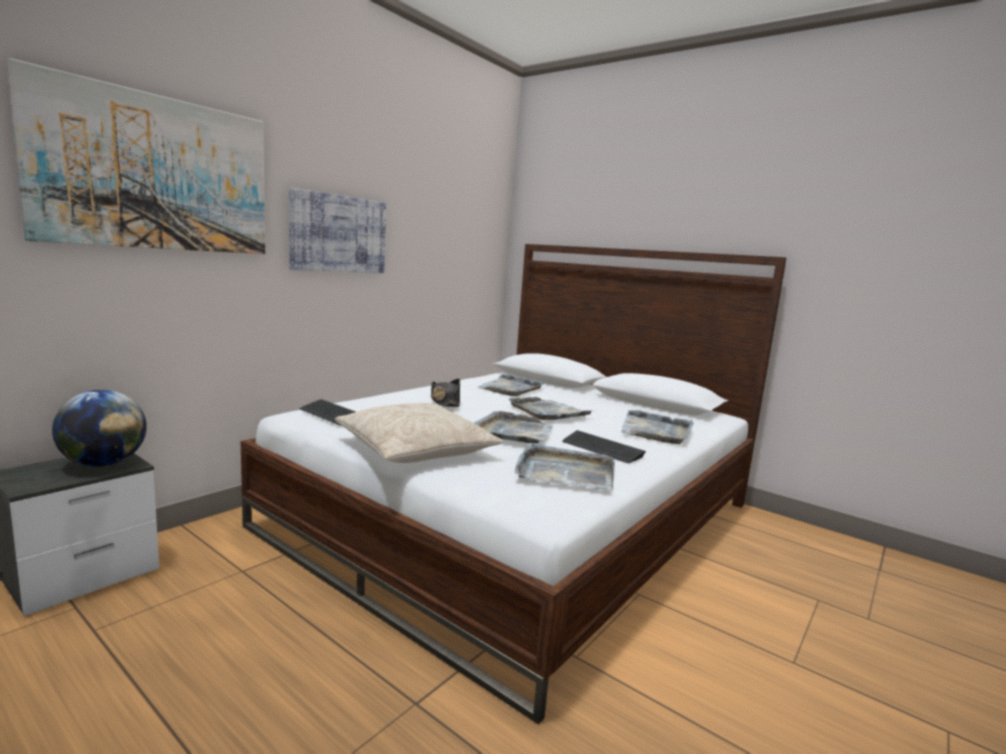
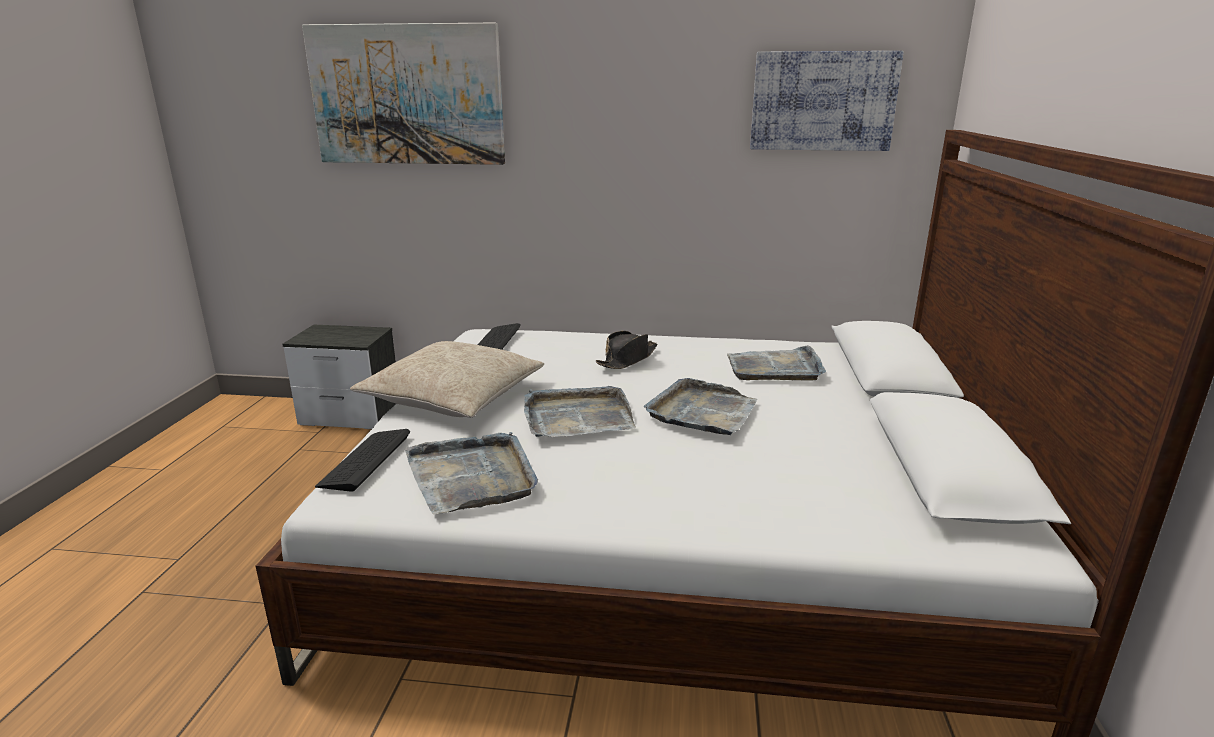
camera: 60 degrees right, 10 degrees up
globe [52,390,147,467] -> none
picture [289,188,386,273] -> picture moved to [750,51,904,151]
keyboard [562,430,646,463] -> keyboard moved to [315,429,410,492]
grey tray [621,410,694,444] -> none

